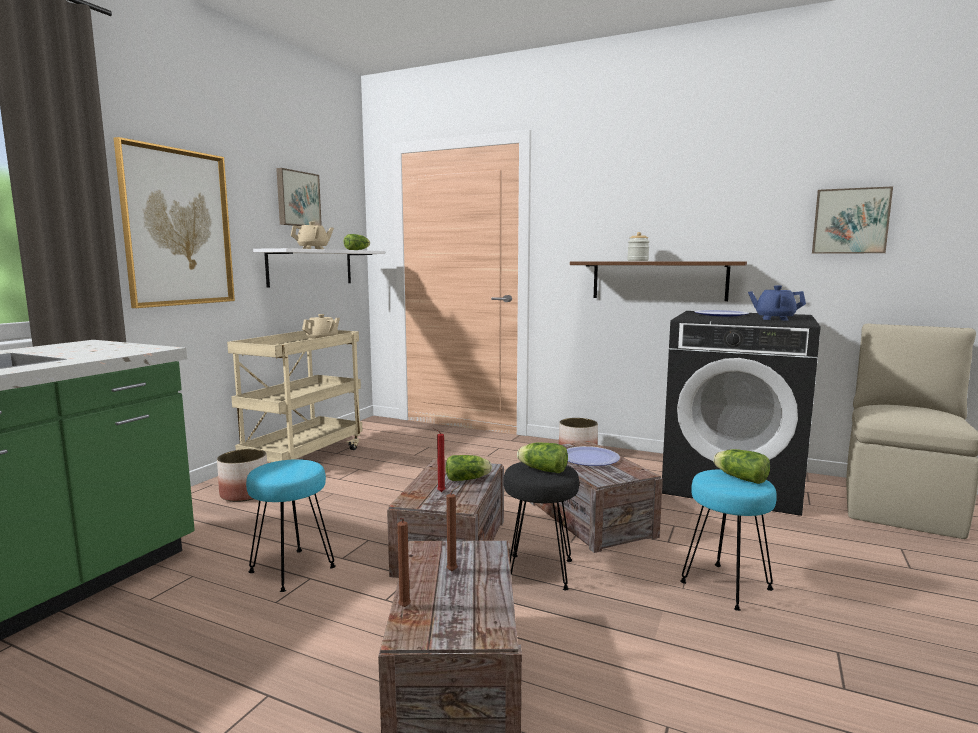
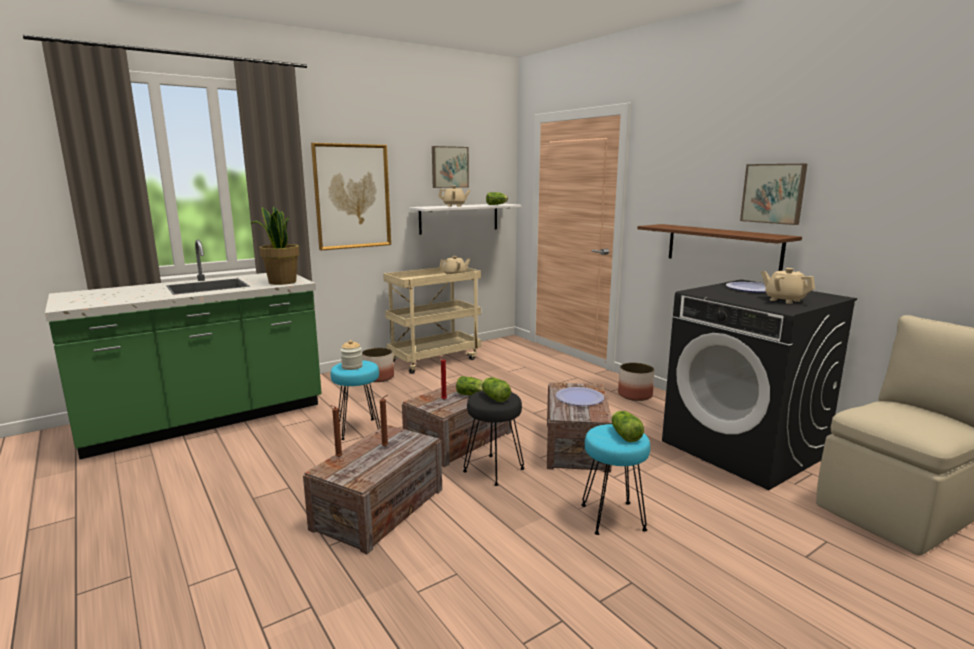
camera: 30 degrees right, 5 degrees up
jar [627,232,650,261] -> jar moved to [340,340,363,370]
blue teapot [748,285,806,320] -> beige teapot [761,268,815,304]
picture [812,186,893,254] -> picture moved to [740,164,807,225]
none -> potted plant [251,206,300,285]

